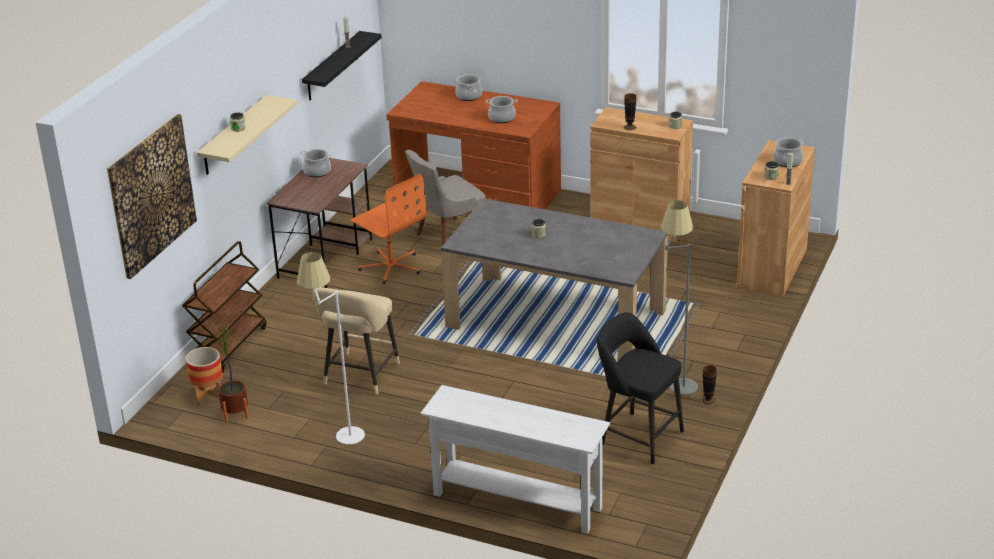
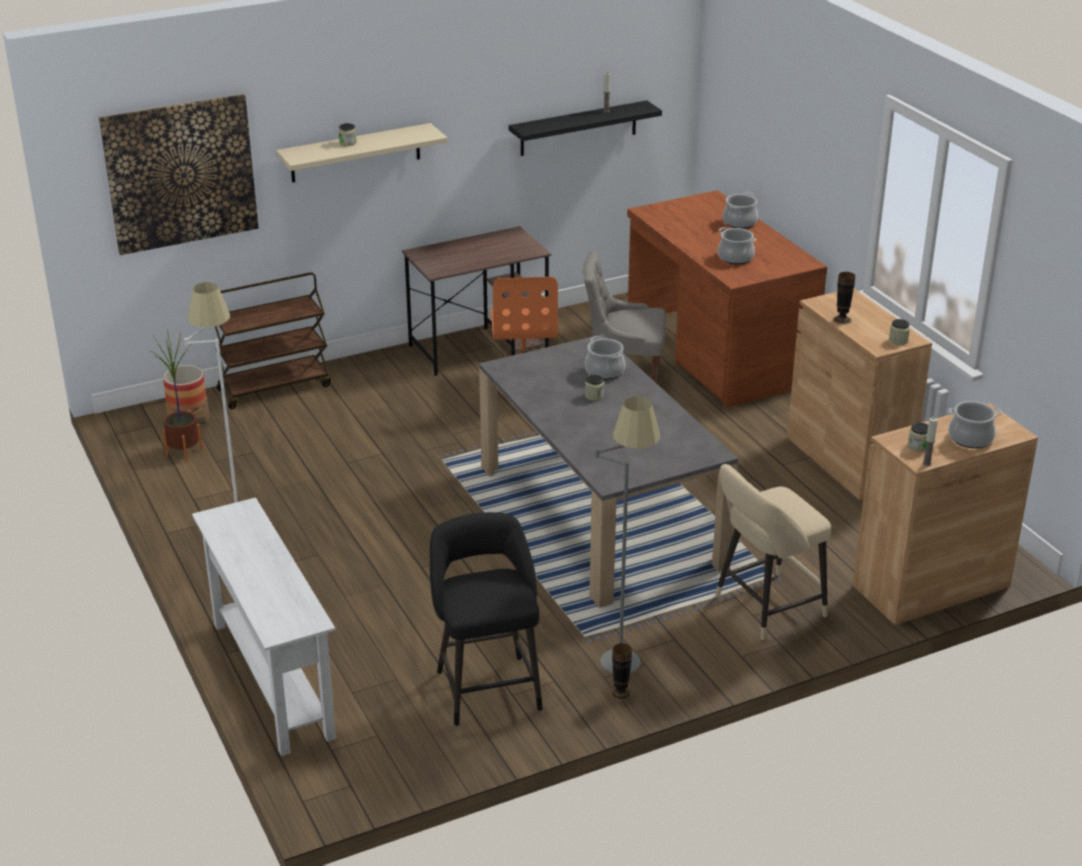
camera: 40 degrees right, 0 degrees up
cooking pot [300,149,331,177] -> cooking pot moved to [585,336,625,380]
beige stool [313,287,400,395] -> beige stool moved to [715,464,831,641]

